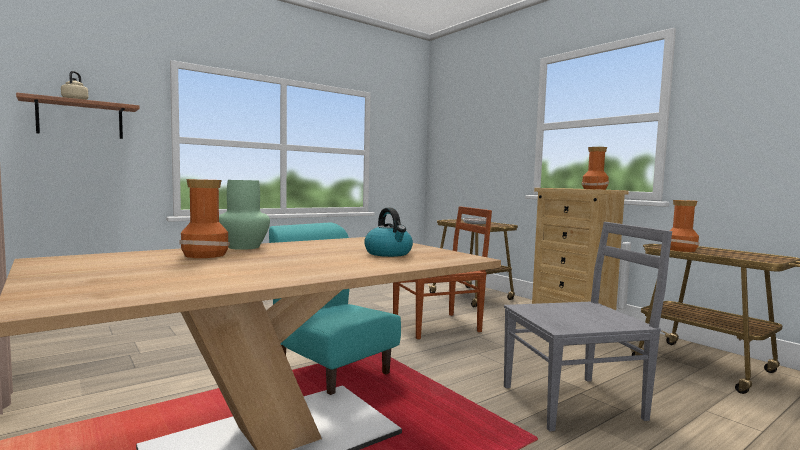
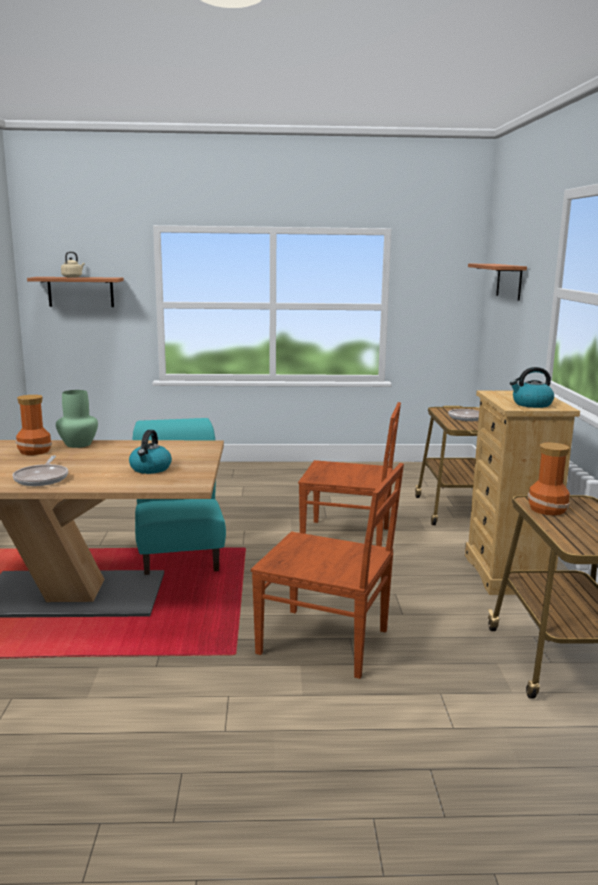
camera: 35 degrees right, 10 degrees up
grey chair [504,222,672,431] -> brown chair [251,463,404,679]
vase [582,147,609,190] -> kettle [510,367,554,408]
none -> frying pan [13,456,68,486]
none -> shelf [468,264,527,301]

